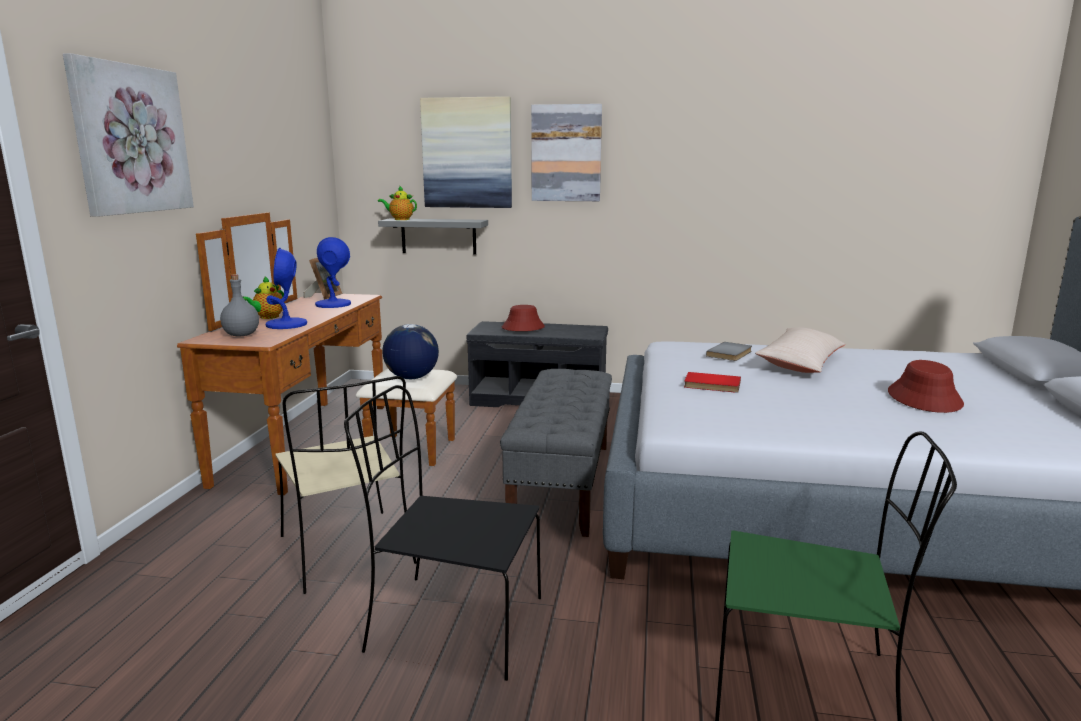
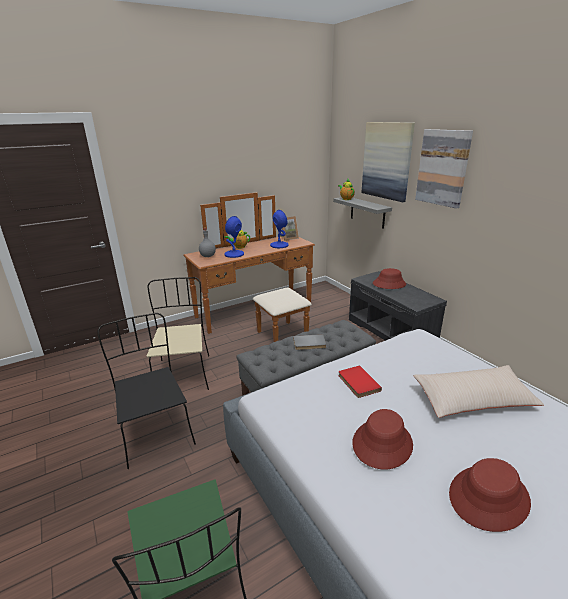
camera: 50 degrees right, 10 degrees up
picture [63,53,194,217] -> none
beige chair [275,376,417,594] -> beige chair turned 150 degrees clockwise [147,277,209,390]
globe [382,324,439,379] -> none
grey book [706,342,752,361] -> grey book moved to [293,334,326,350]
none -> red hat [352,409,413,469]

